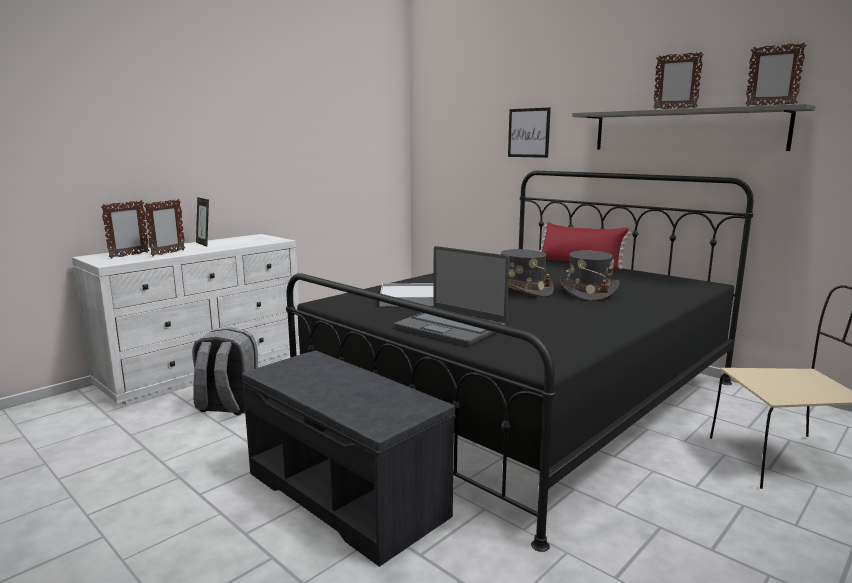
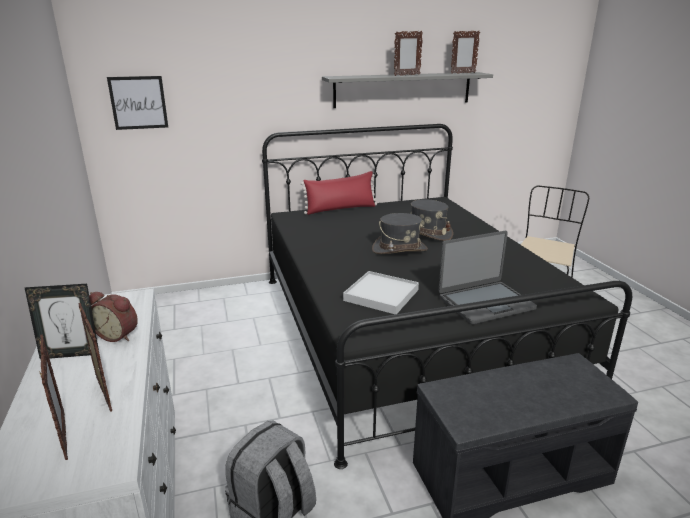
camera: 60 degrees left, 10 degrees up
picture [508,107,551,158] -> picture moved to [107,76,168,130]
none -> alarm clock [89,292,138,342]

